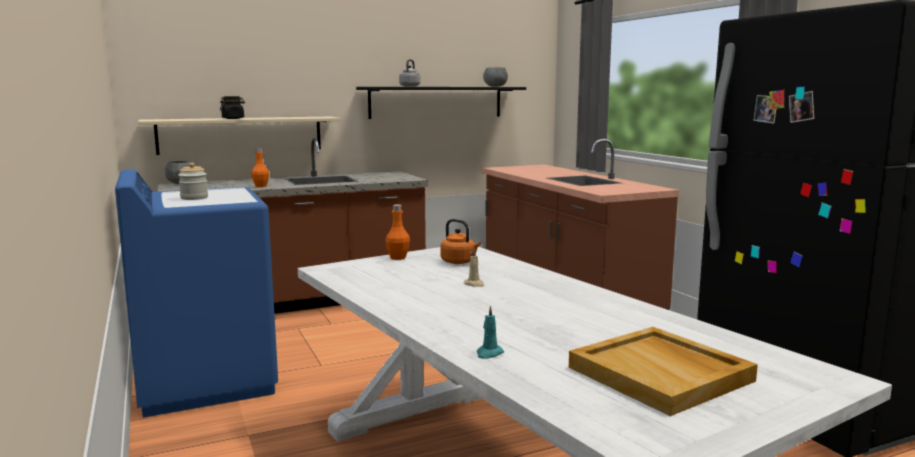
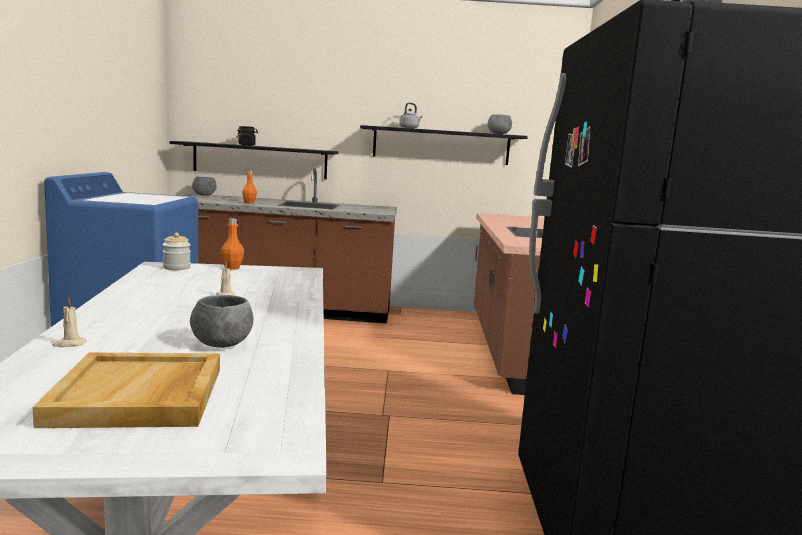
camera: 25 degrees right, 0 degrees up
beige shelf [138,116,341,155] -> black shelf [170,141,338,180]
jar [178,163,208,200] -> jar moved to [162,233,191,270]
orange kettle [440,219,481,264] -> none
turquoise candle [477,306,504,359] -> beige candle [53,298,86,347]
none -> grey bowl [190,295,253,348]

